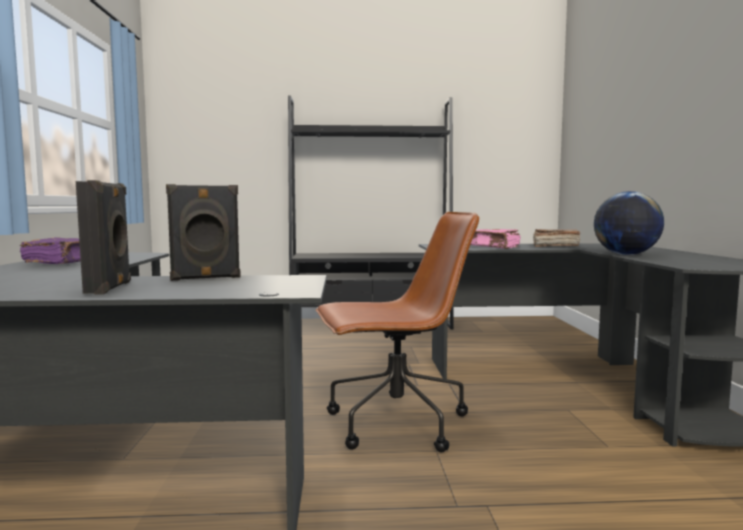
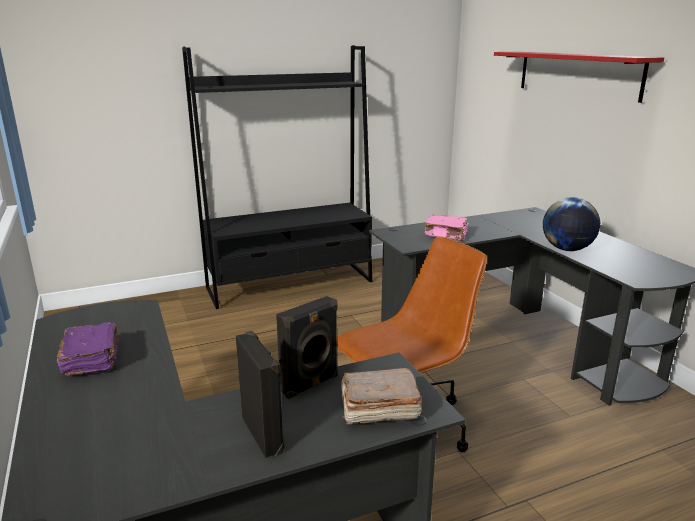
camera: 20 degrees left, 15 degrees up
brown book [533,229,580,247] -> brown book moved to [340,368,422,424]
none -> red shelf [494,52,664,103]

